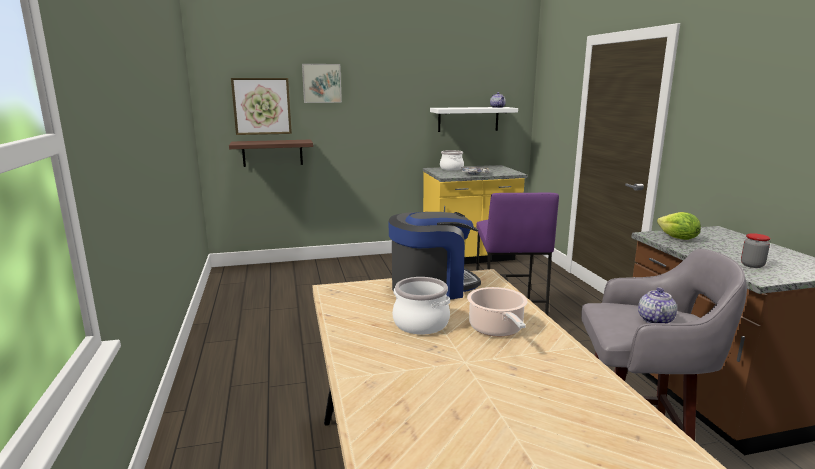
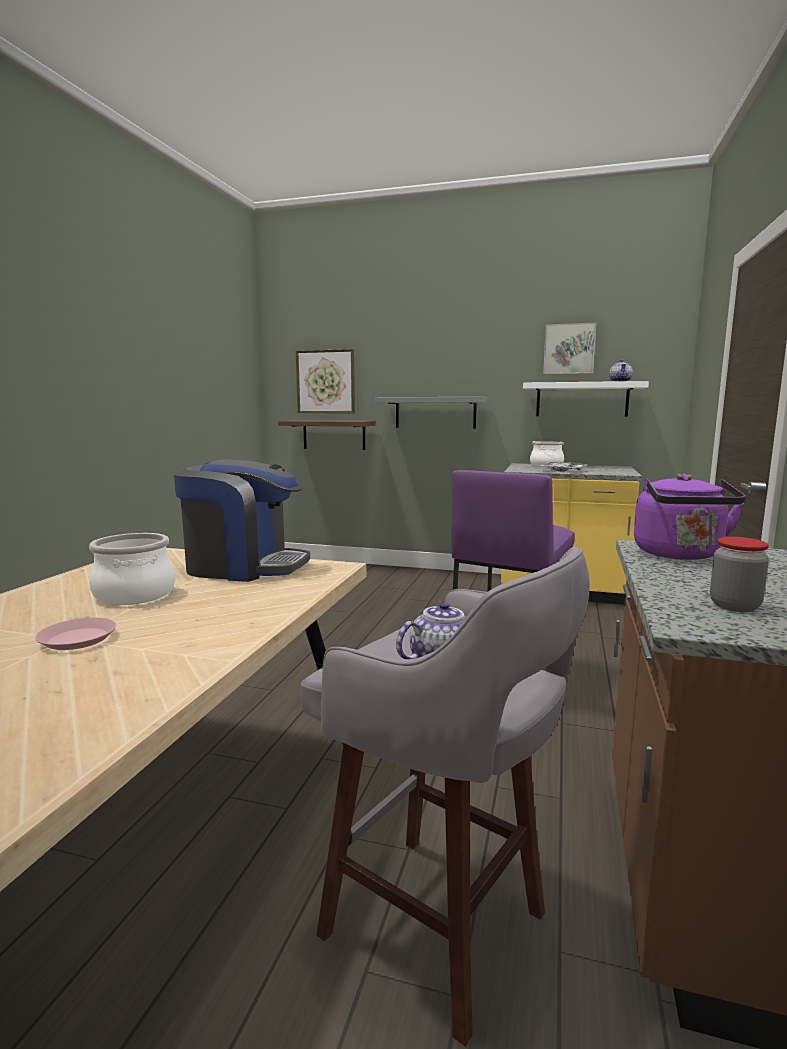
camera: 30 degrees right, 5 degrees down
picture [302,64,342,103] -> picture moved to [543,323,596,374]
cooking pot [467,287,527,337] -> none
lettuce [657,212,701,240] -> purple kettle [634,473,745,560]
none -> pink plate [35,617,116,650]
none -> grey shelf [375,397,488,429]

